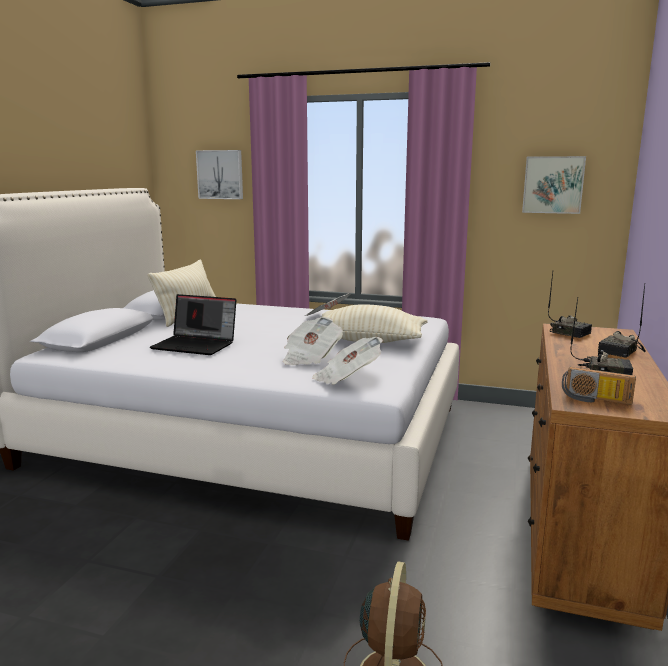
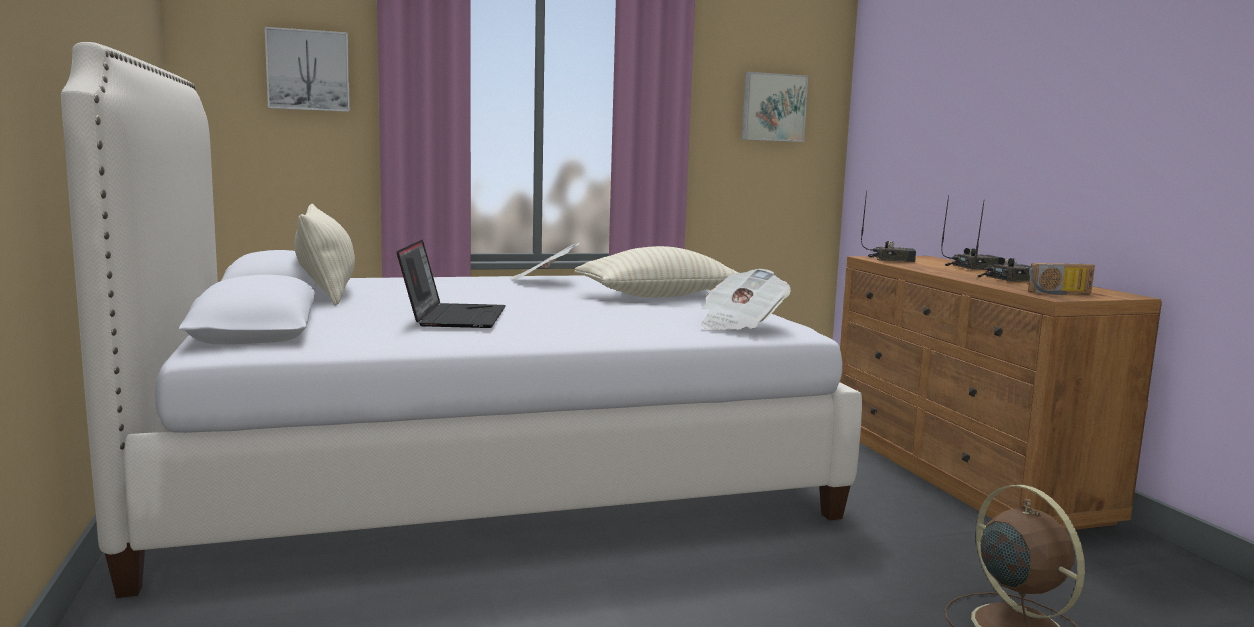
camera: 35 degrees left, 5 degrees down
laptop [150,294,236,355] -> laptop turned 75 degrees counterclockwise [396,239,506,328]
newspaper [283,317,343,365] -> none
radio [598,284,646,358] -> radio turned 105 degrees counterclockwise [941,195,1002,270]

